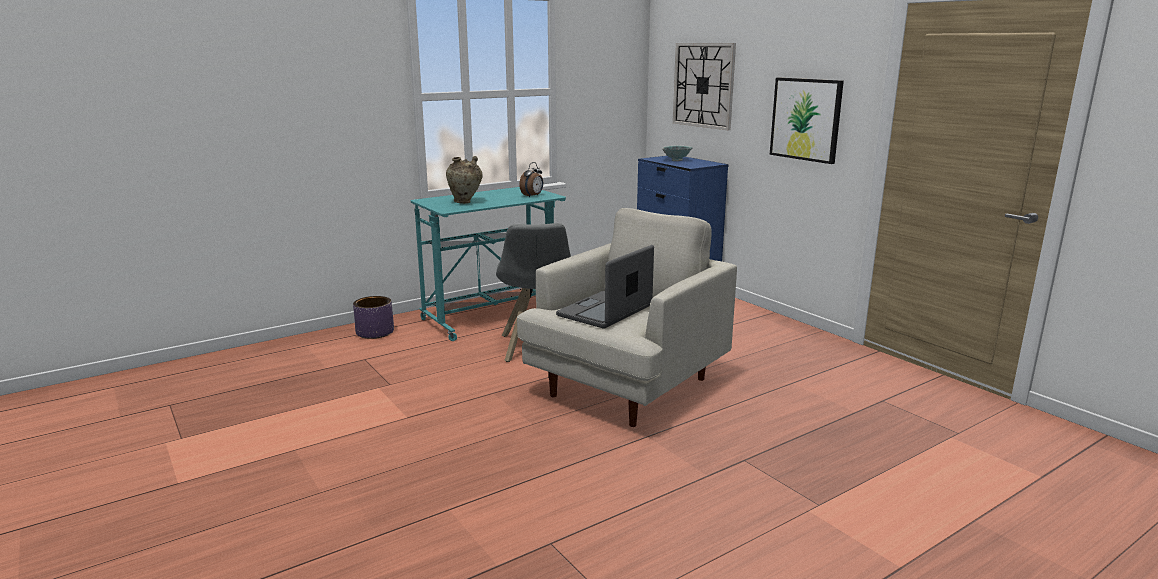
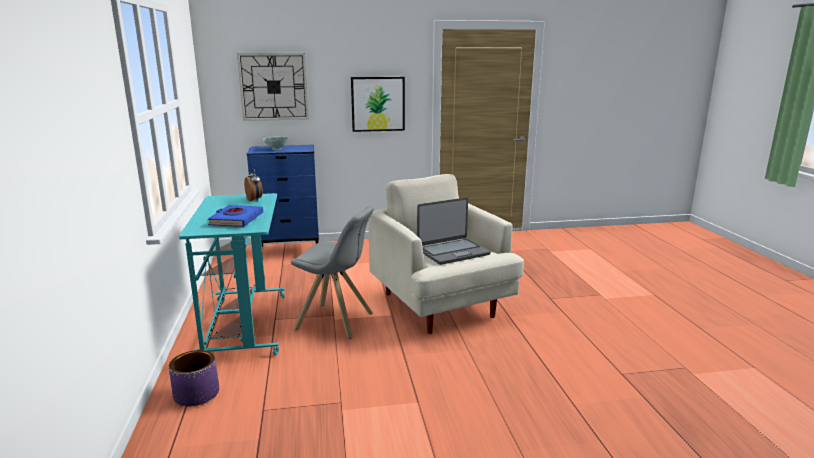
camera: 65 degrees left, 0 degrees up
beige vase [446,156,483,204] -> blue book [208,205,263,227]
laptop [556,245,654,329] -> laptop turned 90 degrees counterclockwise [417,197,491,265]

